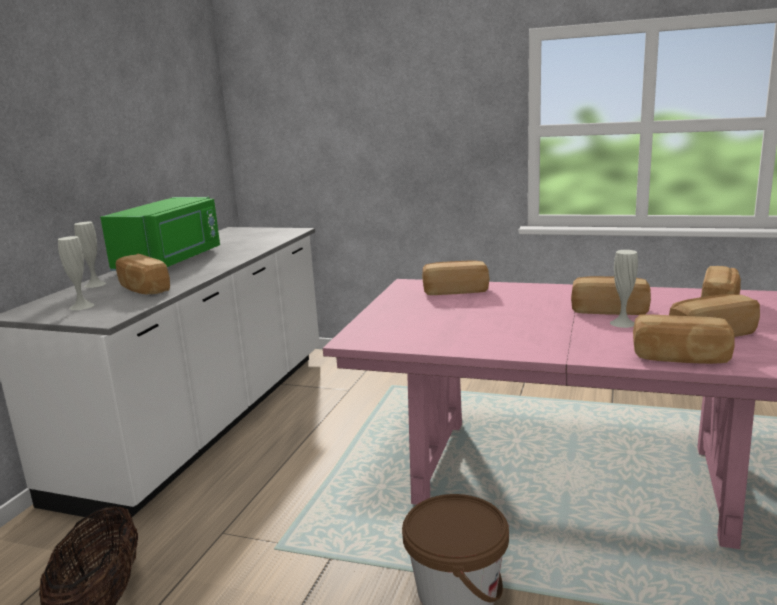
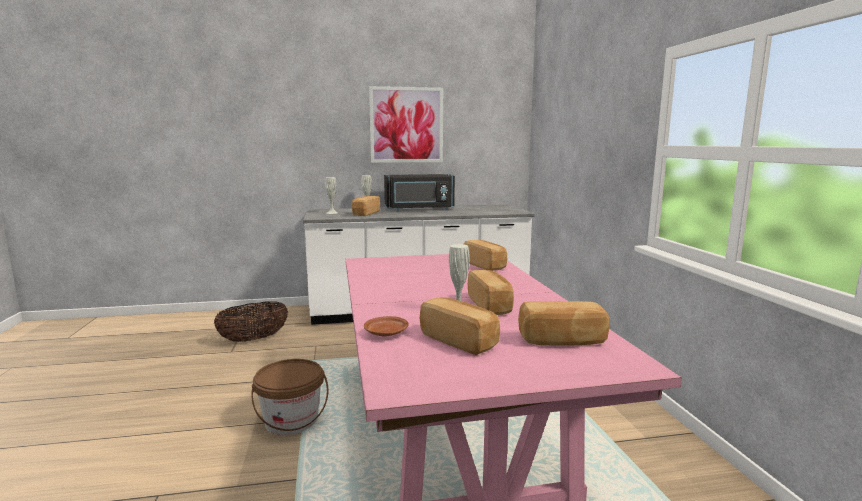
camera: 60 degrees right, 5 degrees down
green microwave [100,197,220,271] -> black microwave [384,174,455,211]
bread [633,315,735,364] -> brown plate [364,316,409,337]
none -> picture [369,86,443,163]

